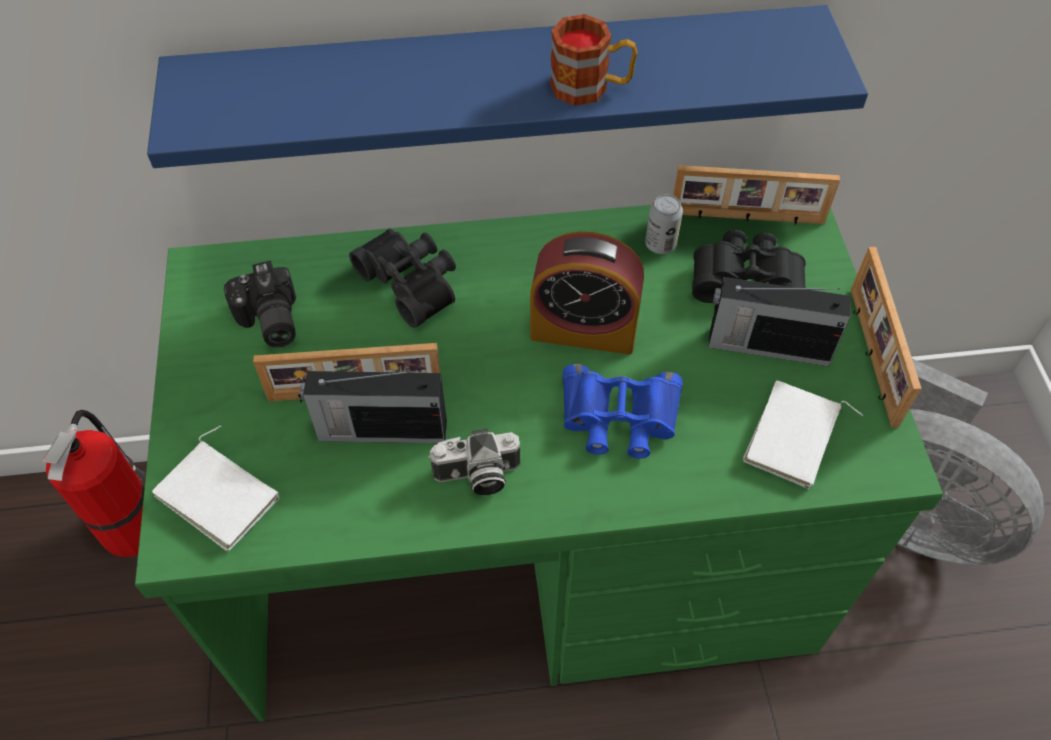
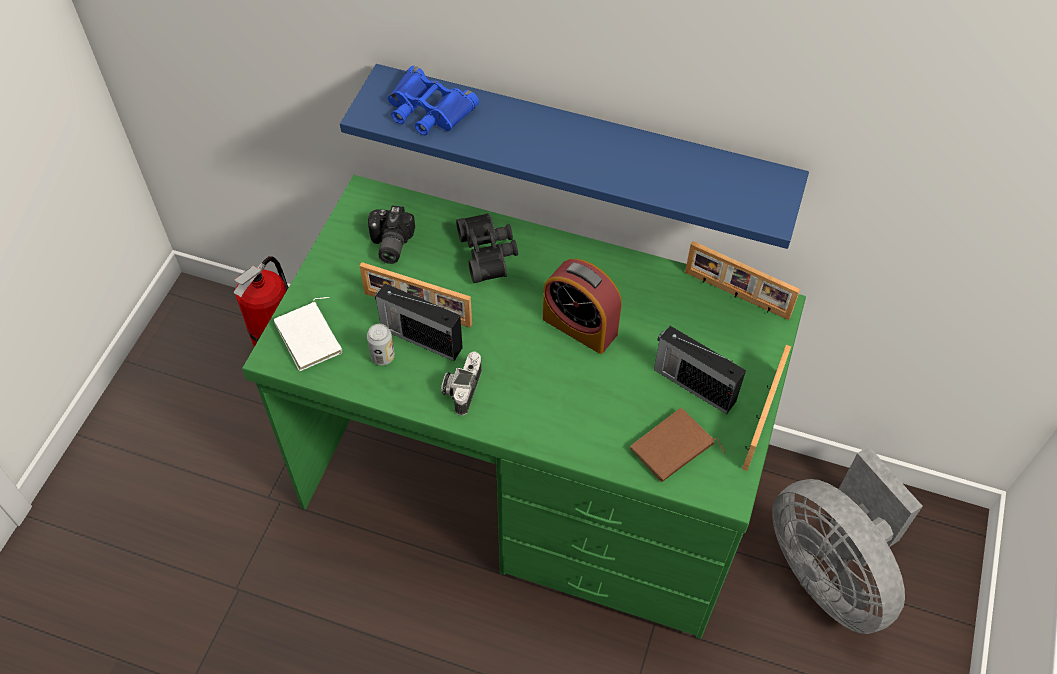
camera: 25 degrees right, 0 degrees up
camera [428,429,520,495] -> camera turned 90 degrees clockwise [441,351,482,416]
mug [550,14,638,106] -> none
blue binoculars [562,364,682,459] -> blue binoculars moved to [388,66,479,135]
can [645,194,683,254] -> can moved to [367,324,395,365]
black binoculars [692,230,806,303] -> none
white book [742,380,863,489] -> brown book [630,408,725,482]

